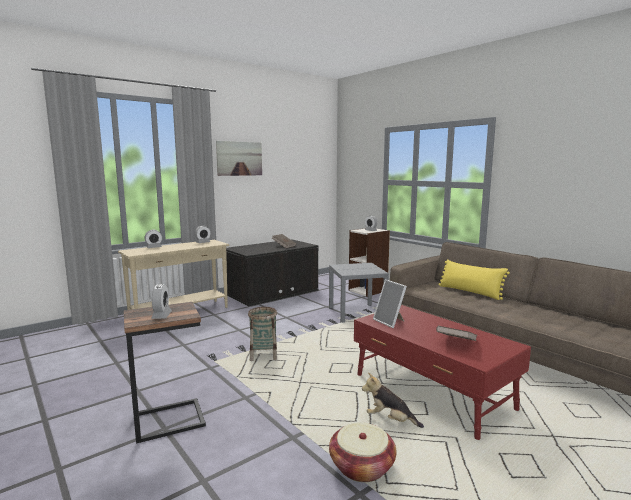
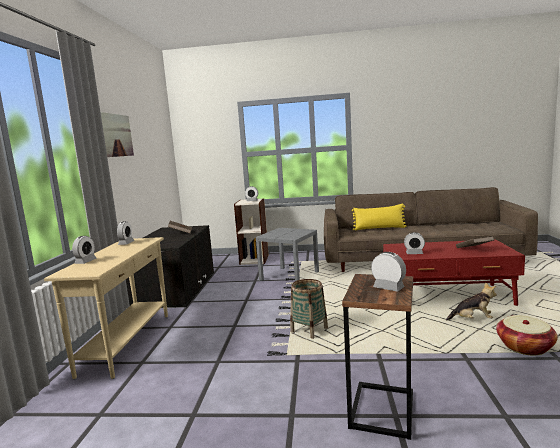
camera: 45 degrees left, 0 degrees up
plush toy [362,373,424,428] -> plush toy turned 150 degrees counterclockwise [446,282,497,320]
picture frame [373,279,407,328] -> alarm clock [404,232,425,254]

